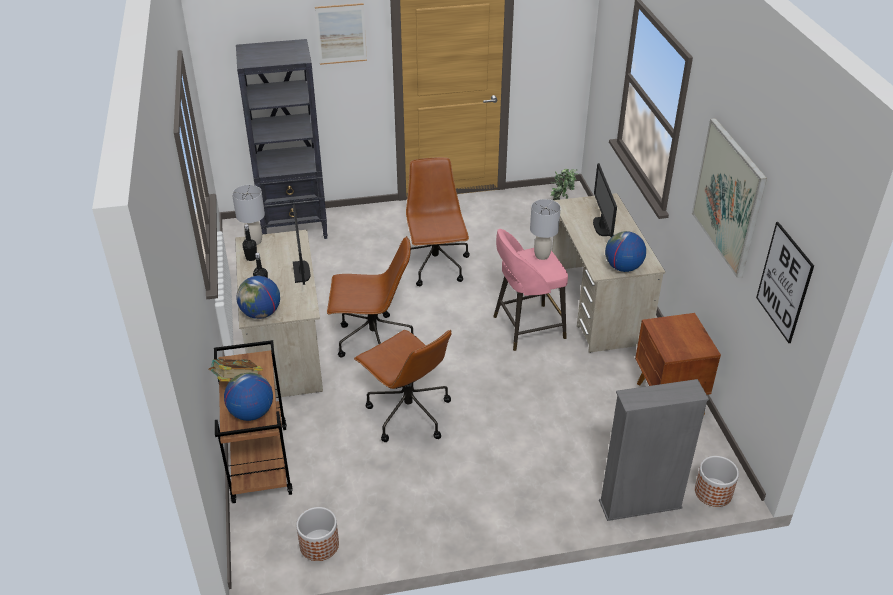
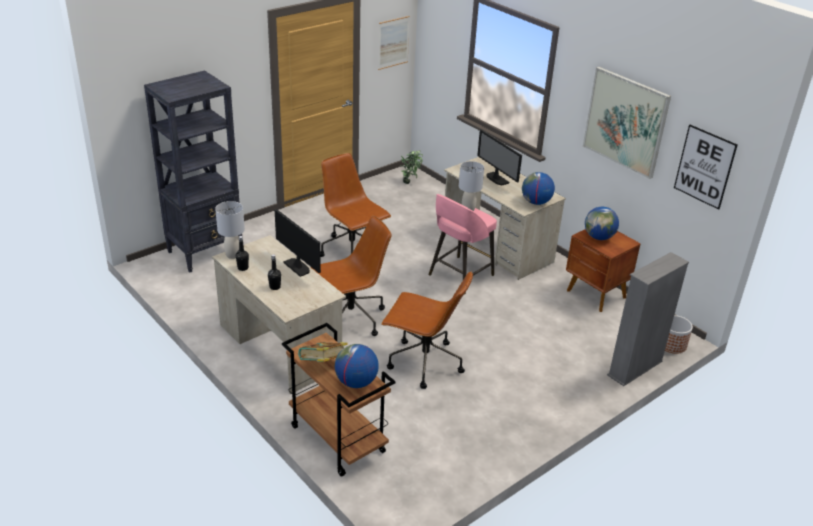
camera: 30 degrees left, 5 degrees down
globe [237,276,280,319] -> globe moved to [585,207,619,240]
planter [296,507,339,561] -> none
picture [315,3,367,65] -> picture moved to [378,16,410,70]

